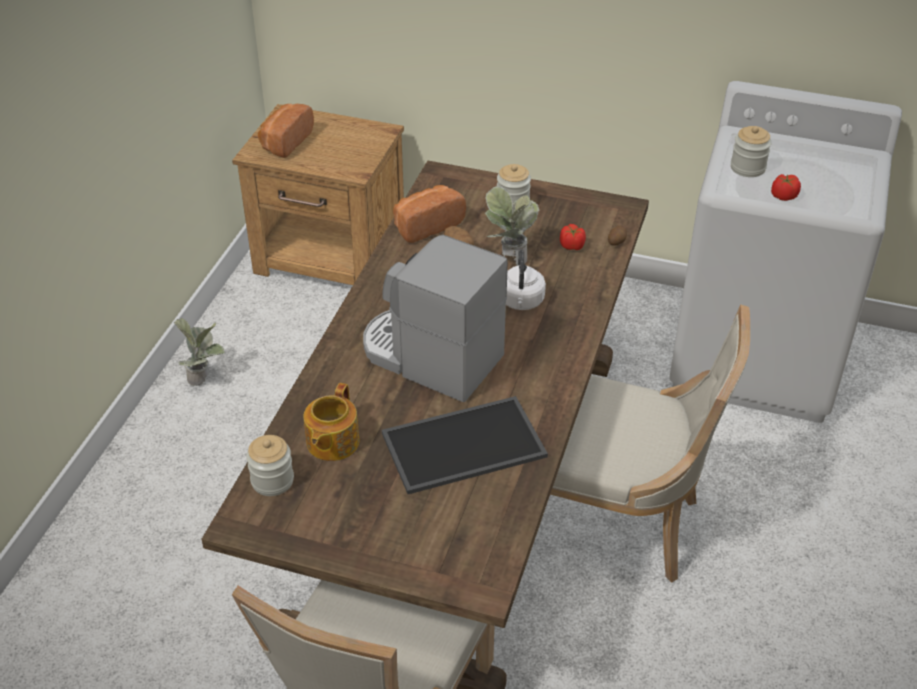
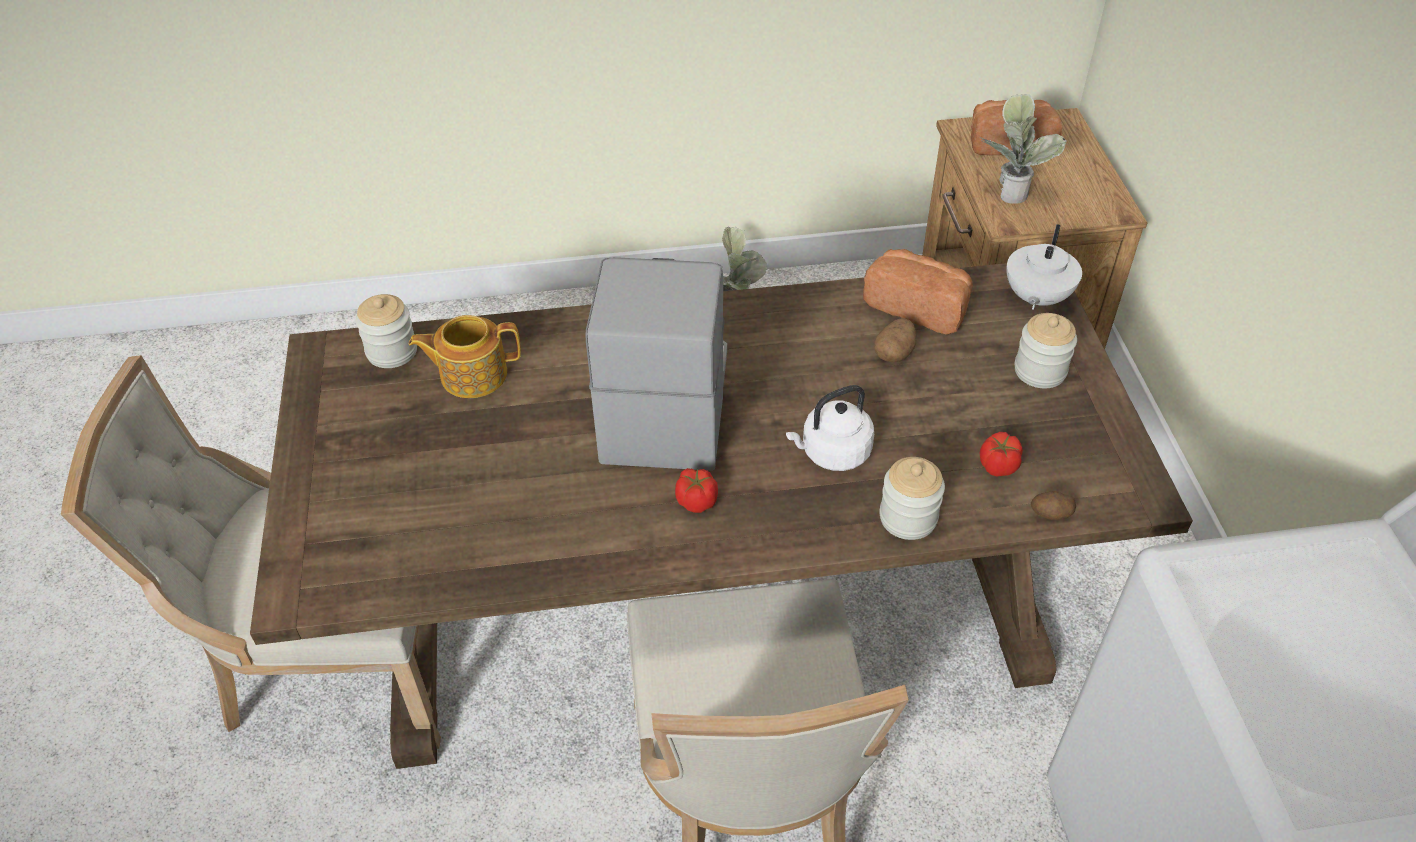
camera: 65 degrees right, 5 degrees up
tray [382,396,548,494] -> none
potted plant [485,186,539,266] -> potted plant moved to [979,94,1067,203]
jar [731,126,772,177] -> jar moved to [879,457,945,540]
tomato [771,174,801,201] -> tomato moved to [675,468,718,513]
none -> white teapot [1006,224,1082,310]

